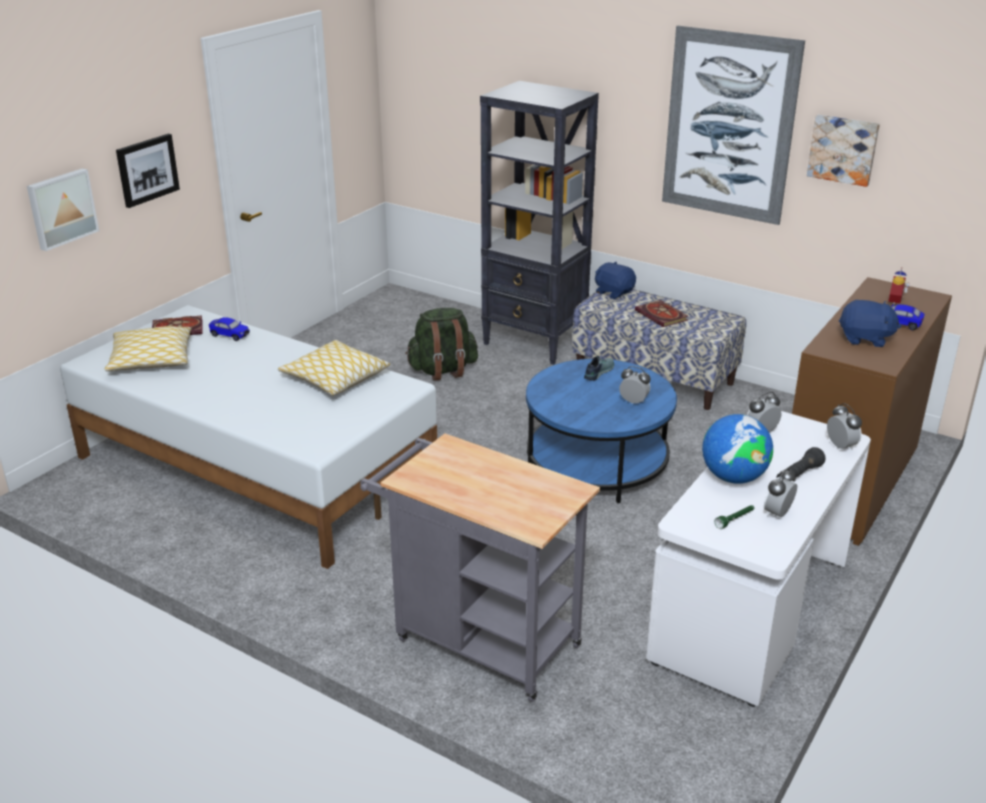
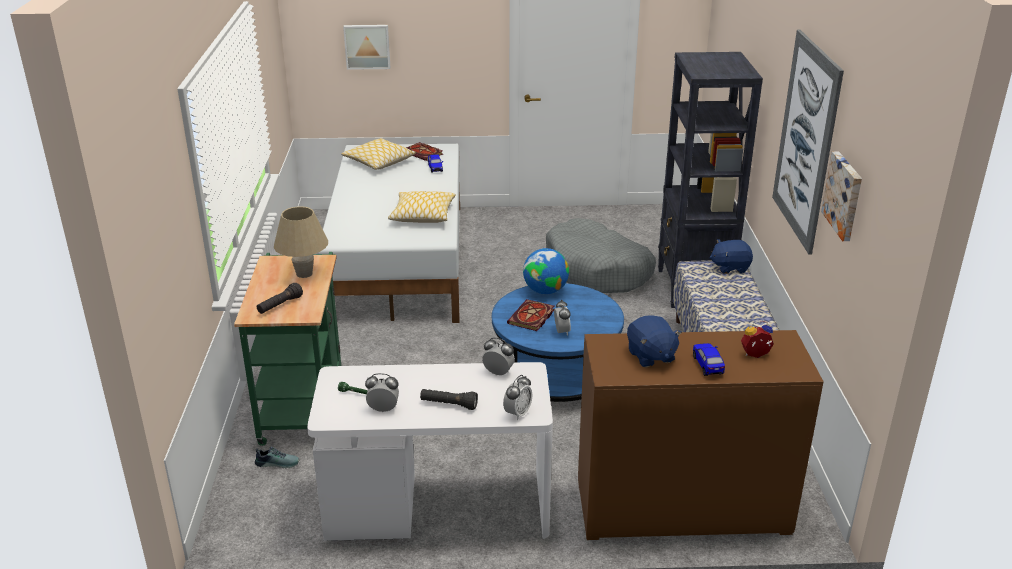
camera: 55 degrees right, 0 degrees up
picture [116,134,180,208] -> none
grey cart [360,434,600,702] -> green cart [234,252,341,446]
green backpack [405,308,478,381] -> grey dog bed [546,218,656,293]
shoe [584,355,614,381] -> shoe moved to [255,447,300,468]
blue plush toy [595,262,636,299] -> blue plush toy turned 105 degrees counterclockwise [709,239,753,274]
book [635,300,688,327] -> book moved to [507,299,554,331]
globe [702,414,773,484] -> globe moved to [523,248,569,294]
none -> black flashlight [257,283,303,314]
none -> beige table lamp [274,206,328,278]

